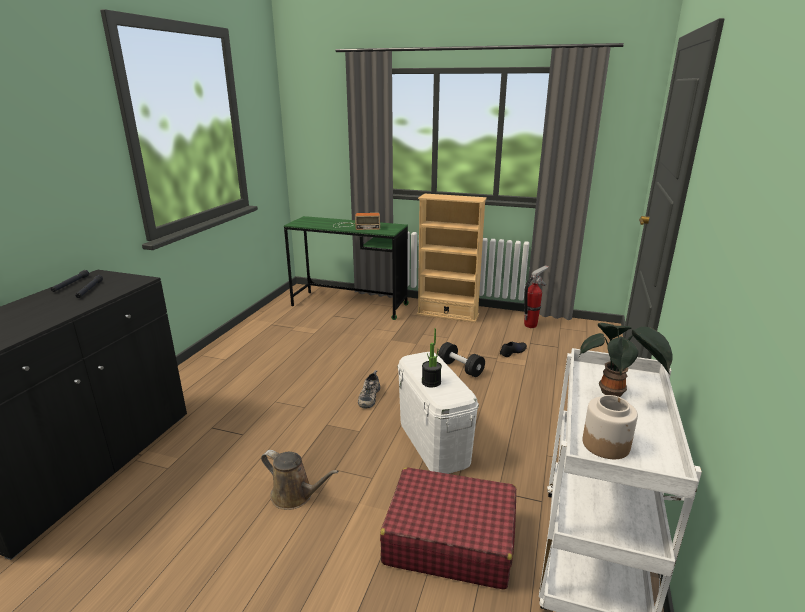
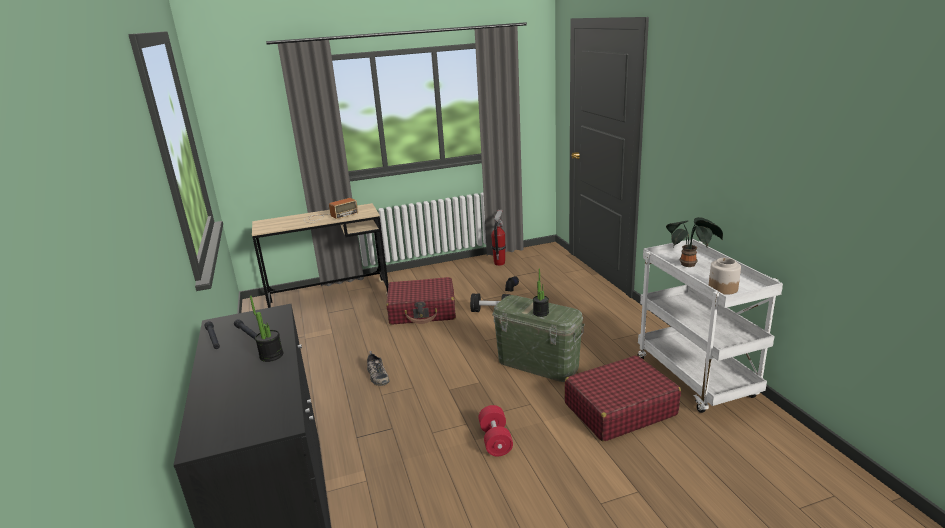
camera: 35 degrees left, 0 degrees up
brown watering can [261,450,339,510] -> red dumbbell [478,405,513,457]
green desk [284,216,409,320] -> beige desk [252,203,388,308]
shoe [358,370,380,409] -> shoe moved to [367,351,389,386]
white storage box [397,352,479,474] -> green storage box [492,295,585,382]
beige bookcase [417,194,487,323] -> none
none -> potted plant [250,295,283,362]
none -> red suitcase [386,277,456,325]

